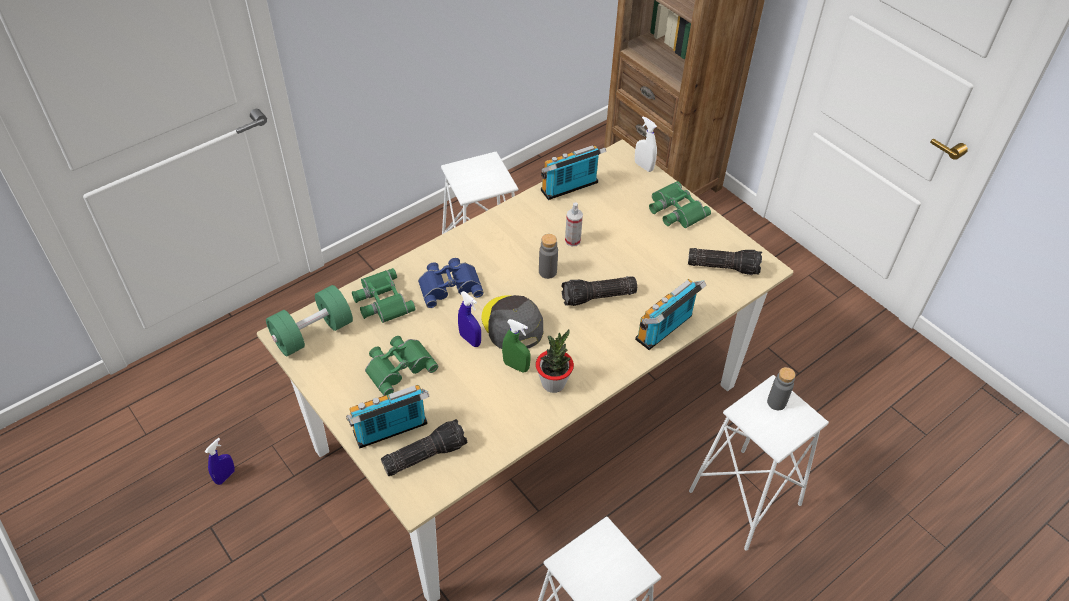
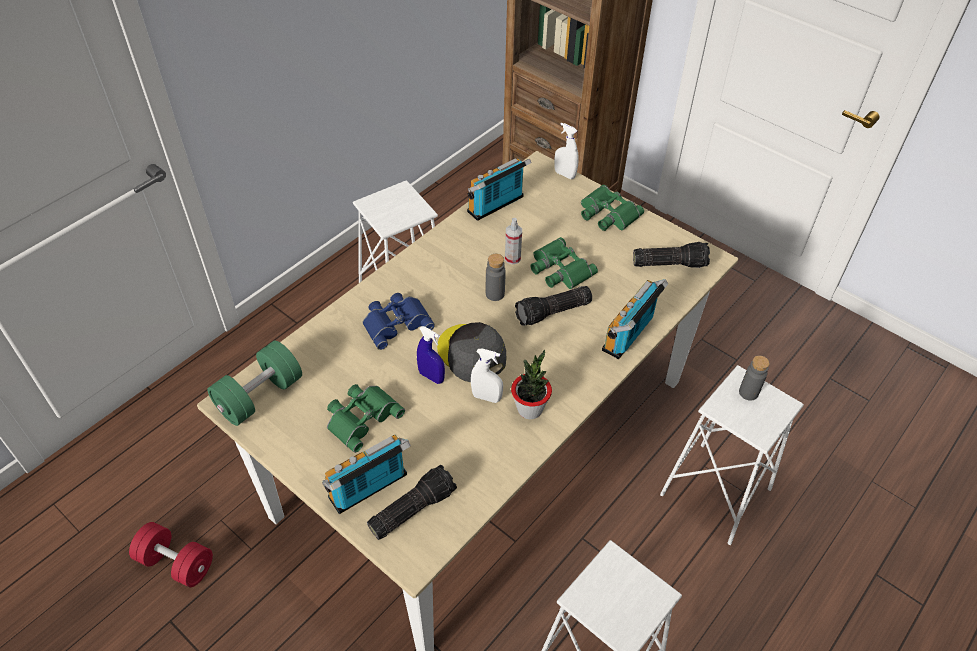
camera: 10 degrees left, 0 degrees up
blue spray bottle [204,438,235,485] -> red dumbbell [129,522,213,587]
green binoculars [352,268,416,323] -> green binoculars moved to [531,237,598,289]
green spray bottle [502,319,531,373] -> white spray bottle [471,349,503,403]

